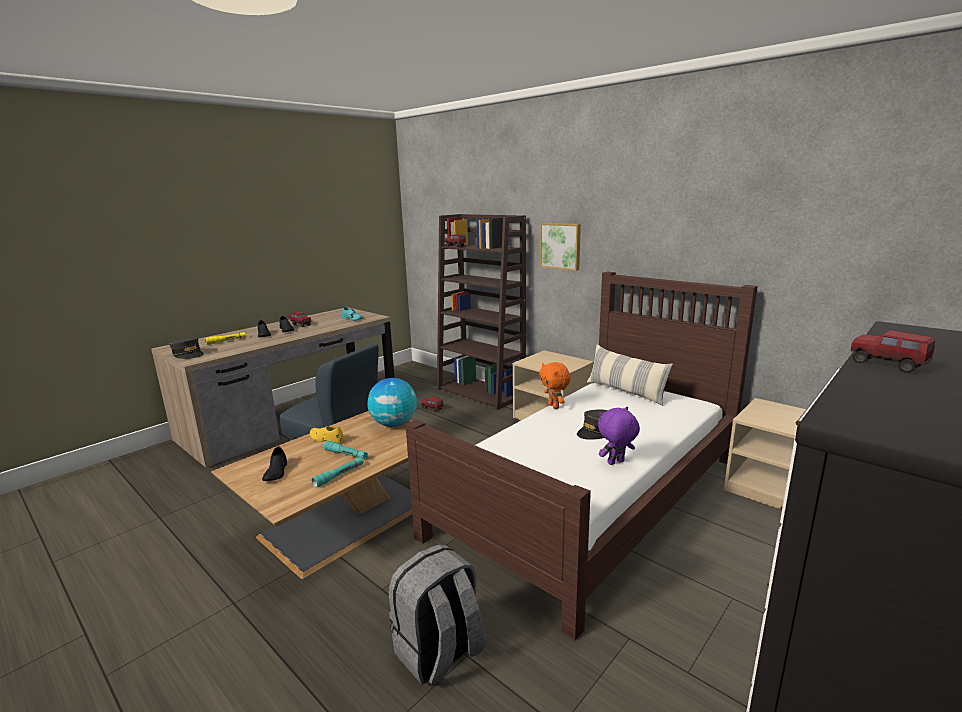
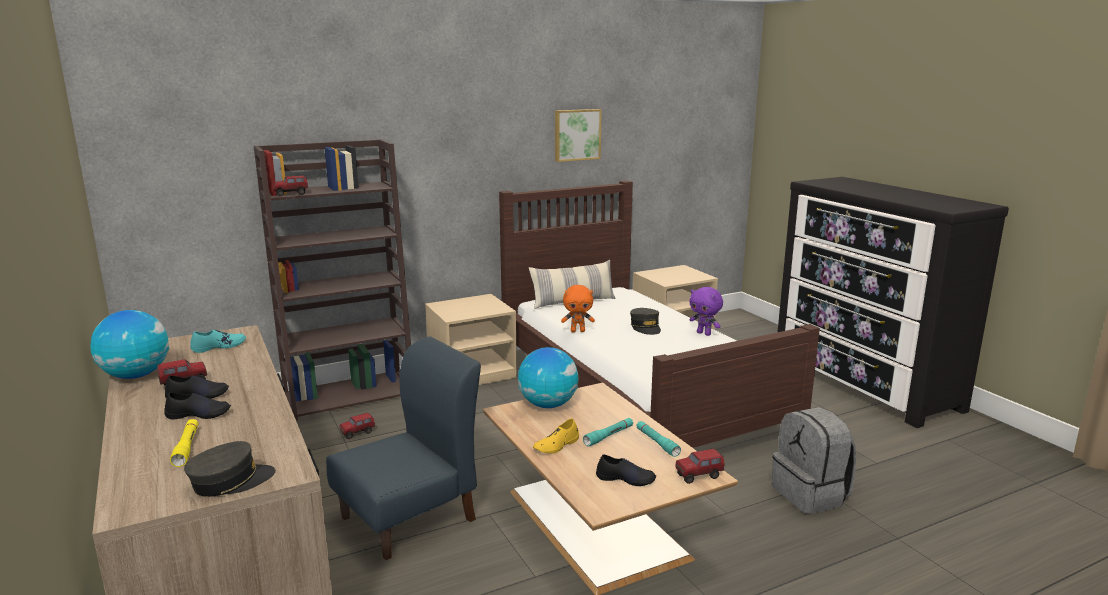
camera: 70 degrees left, 0 degrees up
picture [540,223,581,271] -> picture moved to [555,109,602,162]
purple plush toy [598,407,640,465] -> purple plush toy turned 45 degrees counterclockwise [690,287,723,336]
toy truck [851,330,935,373] -> toy truck moved to [676,449,724,484]
none -> globe [91,310,169,379]

